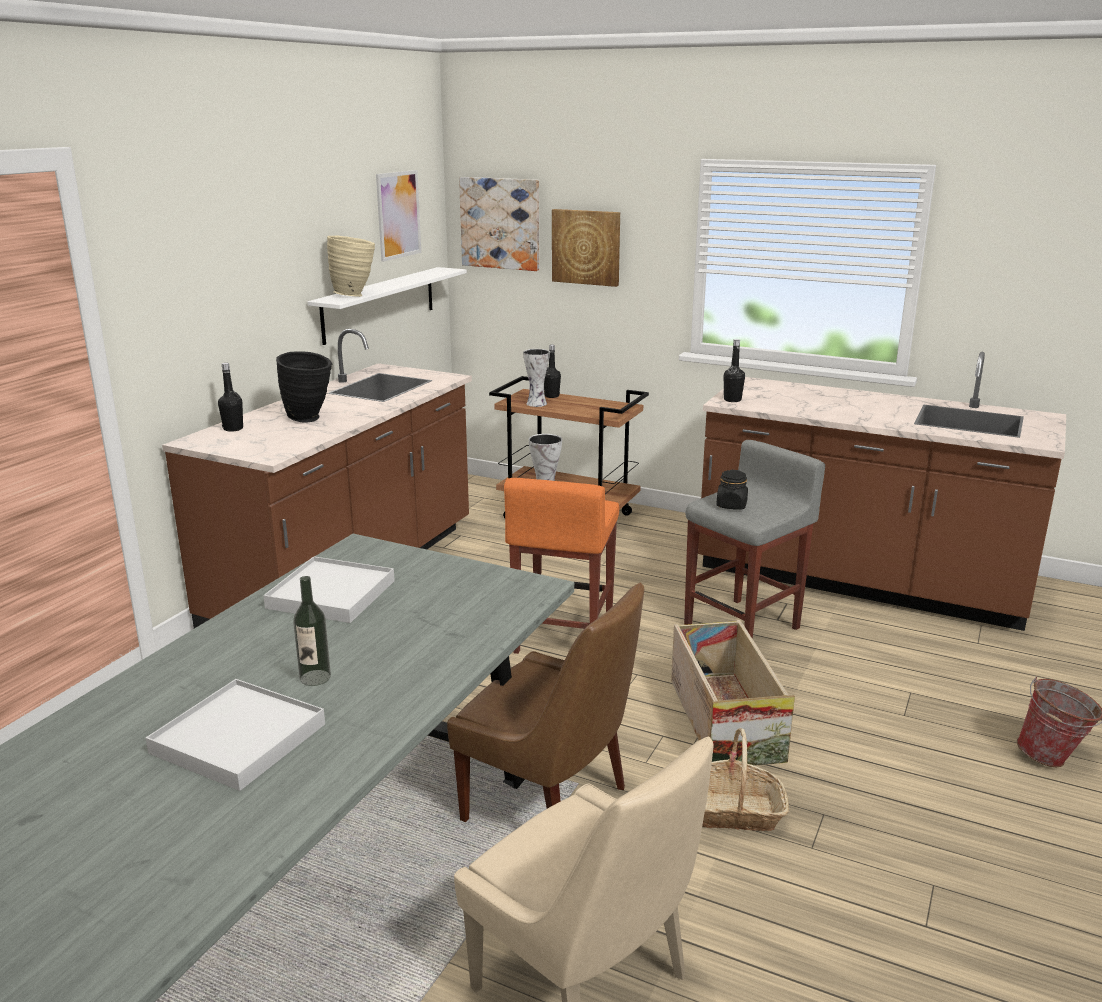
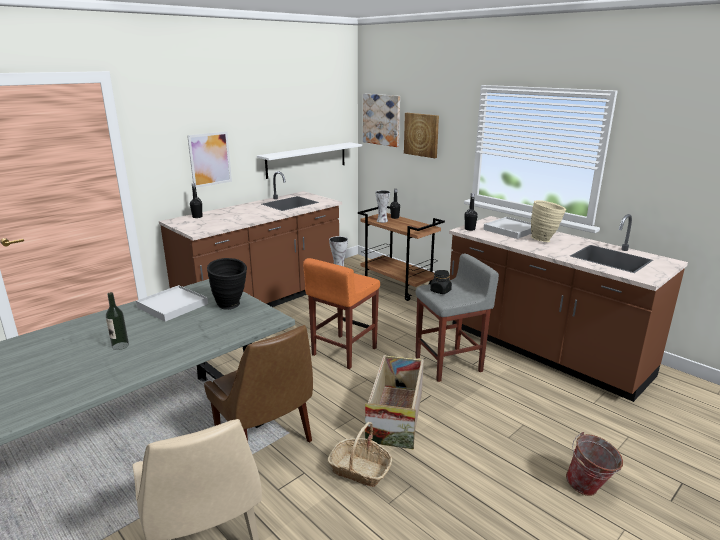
camera: 20 degrees right, 0 degrees up
white tray [146,679,325,791] -> white tray moved to [483,217,531,239]
black vase [276,352,332,422] -> black vase moved to [207,258,247,310]
beige vase [327,236,375,297] -> beige vase moved to [531,200,566,242]
picture [376,170,421,262] -> picture moved to [187,131,232,188]

